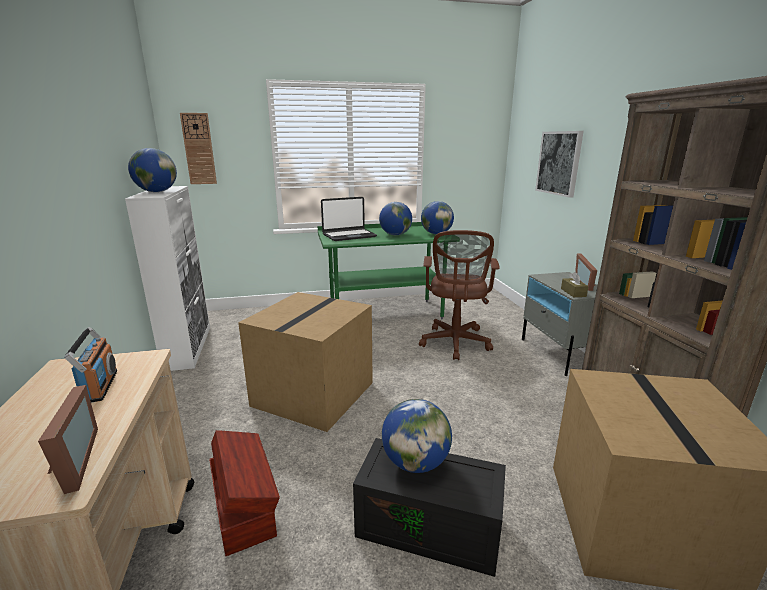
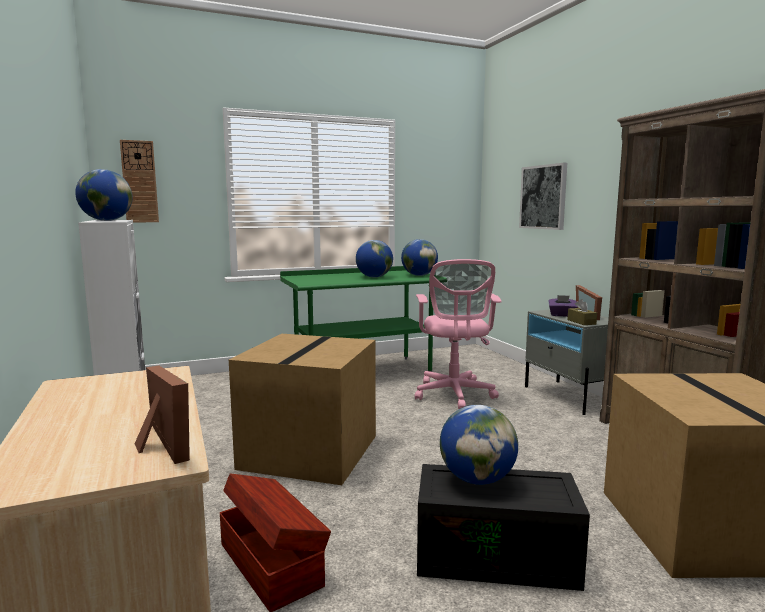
camera: 10 degrees left, 10 degrees down
radio [64,327,117,402] -> none
laptop [321,197,377,241] -> none
brown office chair [419,230,500,360] -> pink office chair [415,259,502,409]
none -> purple tissue box [548,295,577,317]

